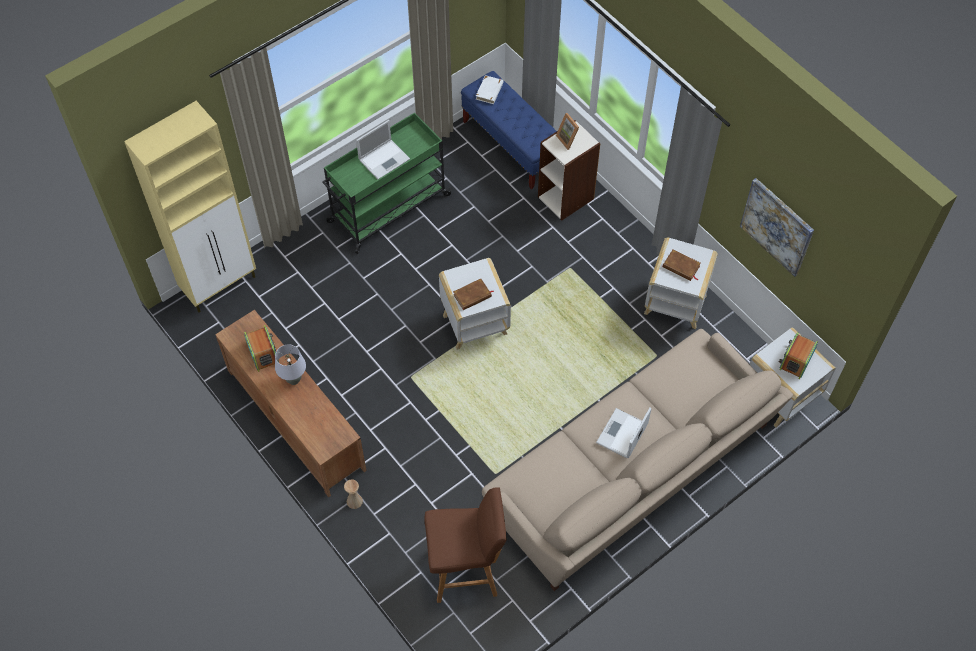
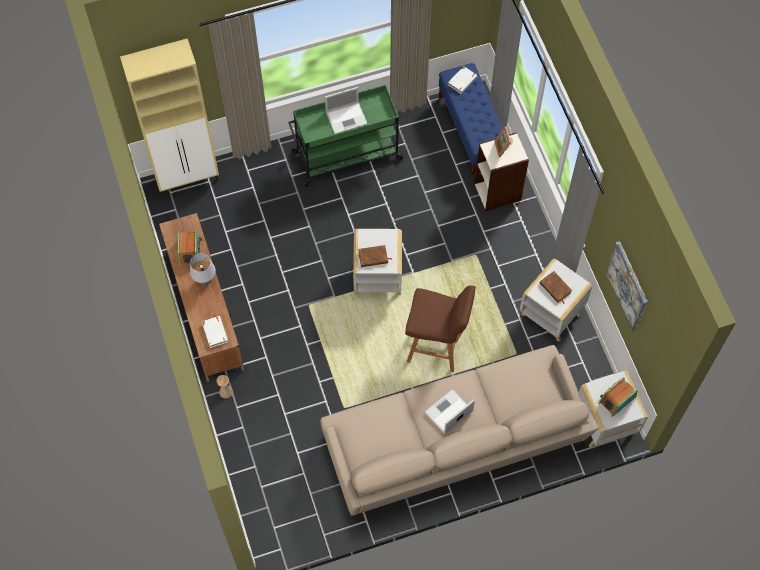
camera: 20 degrees right, 5 degrees up
brown stool [424,487,507,603] -> brown stool moved to [405,285,476,372]
none -> white book [202,315,228,348]

